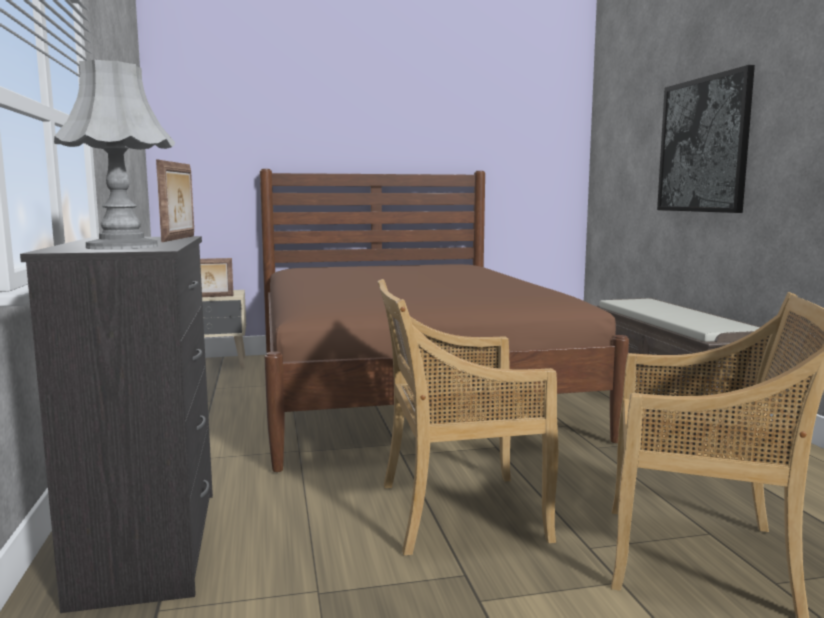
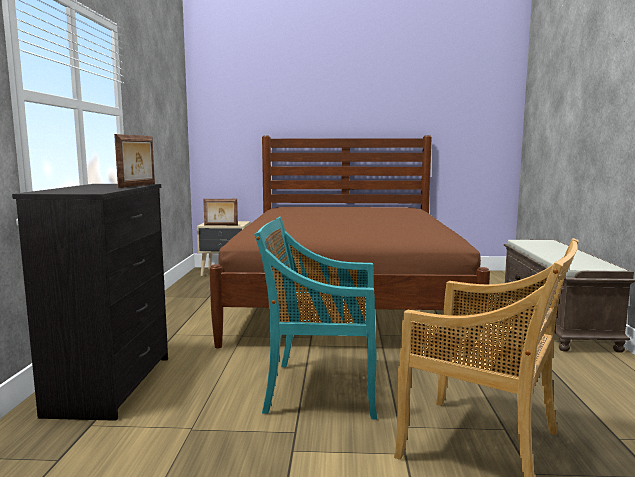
camera: 15 degrees right, 0 degrees up
grey table lamp [54,59,175,250] -> none
beige chair [377,279,558,555] -> turquoise chair [254,217,377,420]
picture [657,65,755,213] -> none

